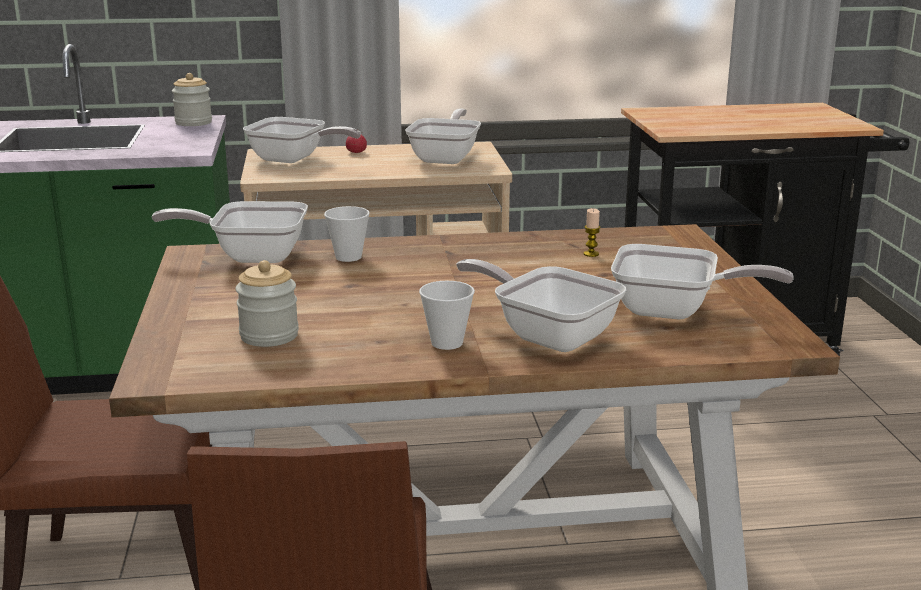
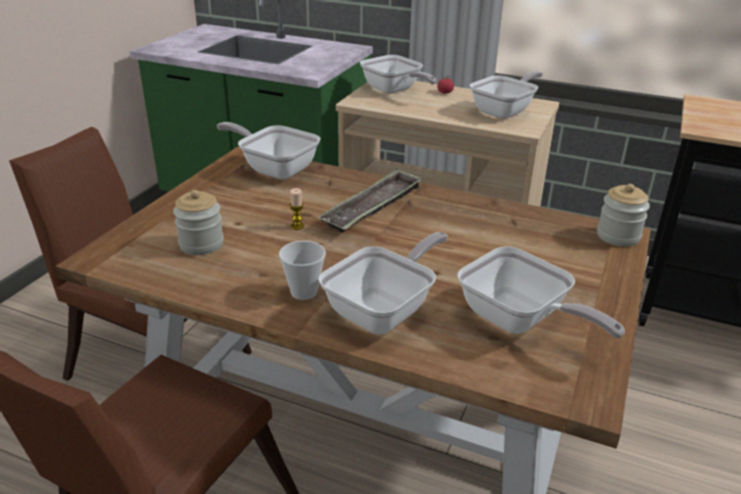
camera: 30 degrees right, 10 degrees up
jar [172,73,212,126] -> jar moved to [597,184,650,247]
cup [324,206,370,262] -> none
frying pan [456,259,626,352] -> frying pan turned 60 degrees clockwise [318,232,448,334]
candle [584,208,601,257] -> candle moved to [290,188,304,230]
none -> tray [317,168,422,233]

